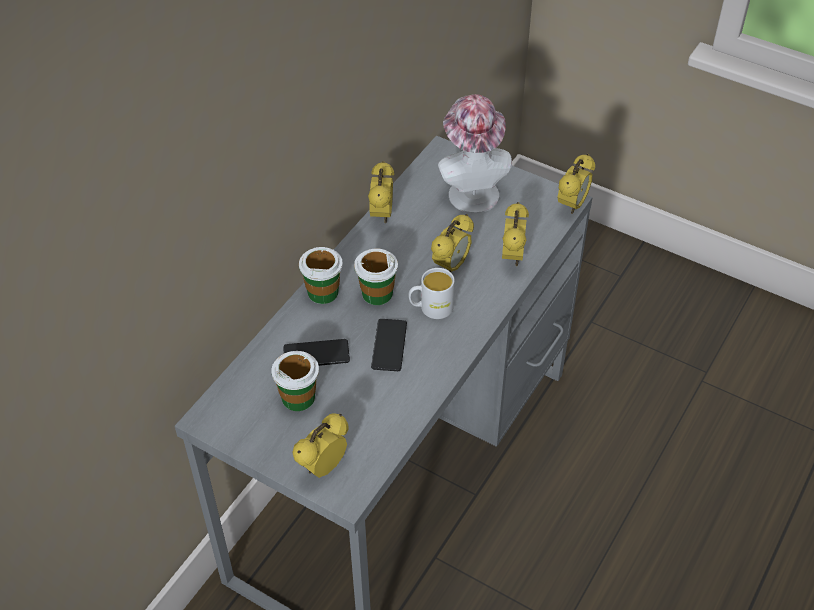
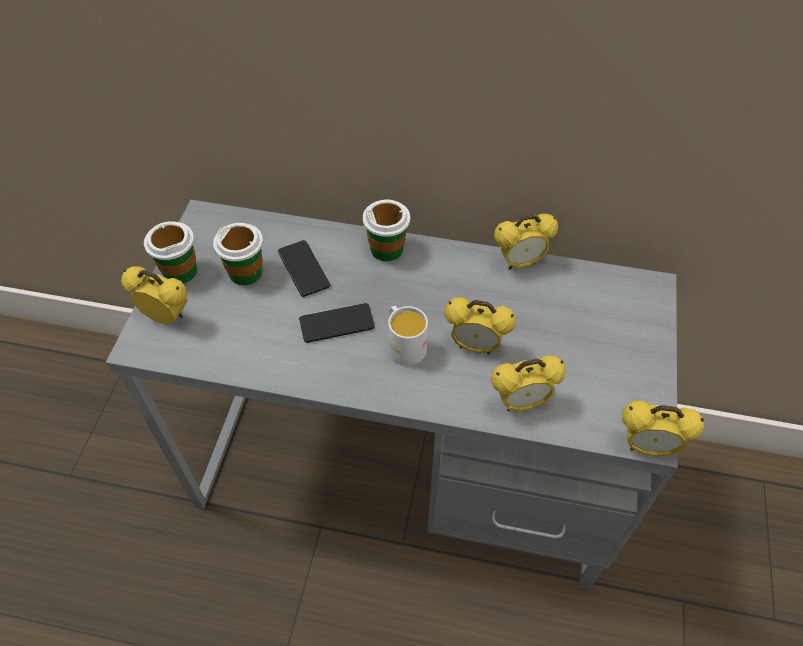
camera: 70 degrees right, 5 degrees up
cup [354,248,398,305] -> cup moved to [144,221,197,284]
hat [438,94,512,213] -> none

